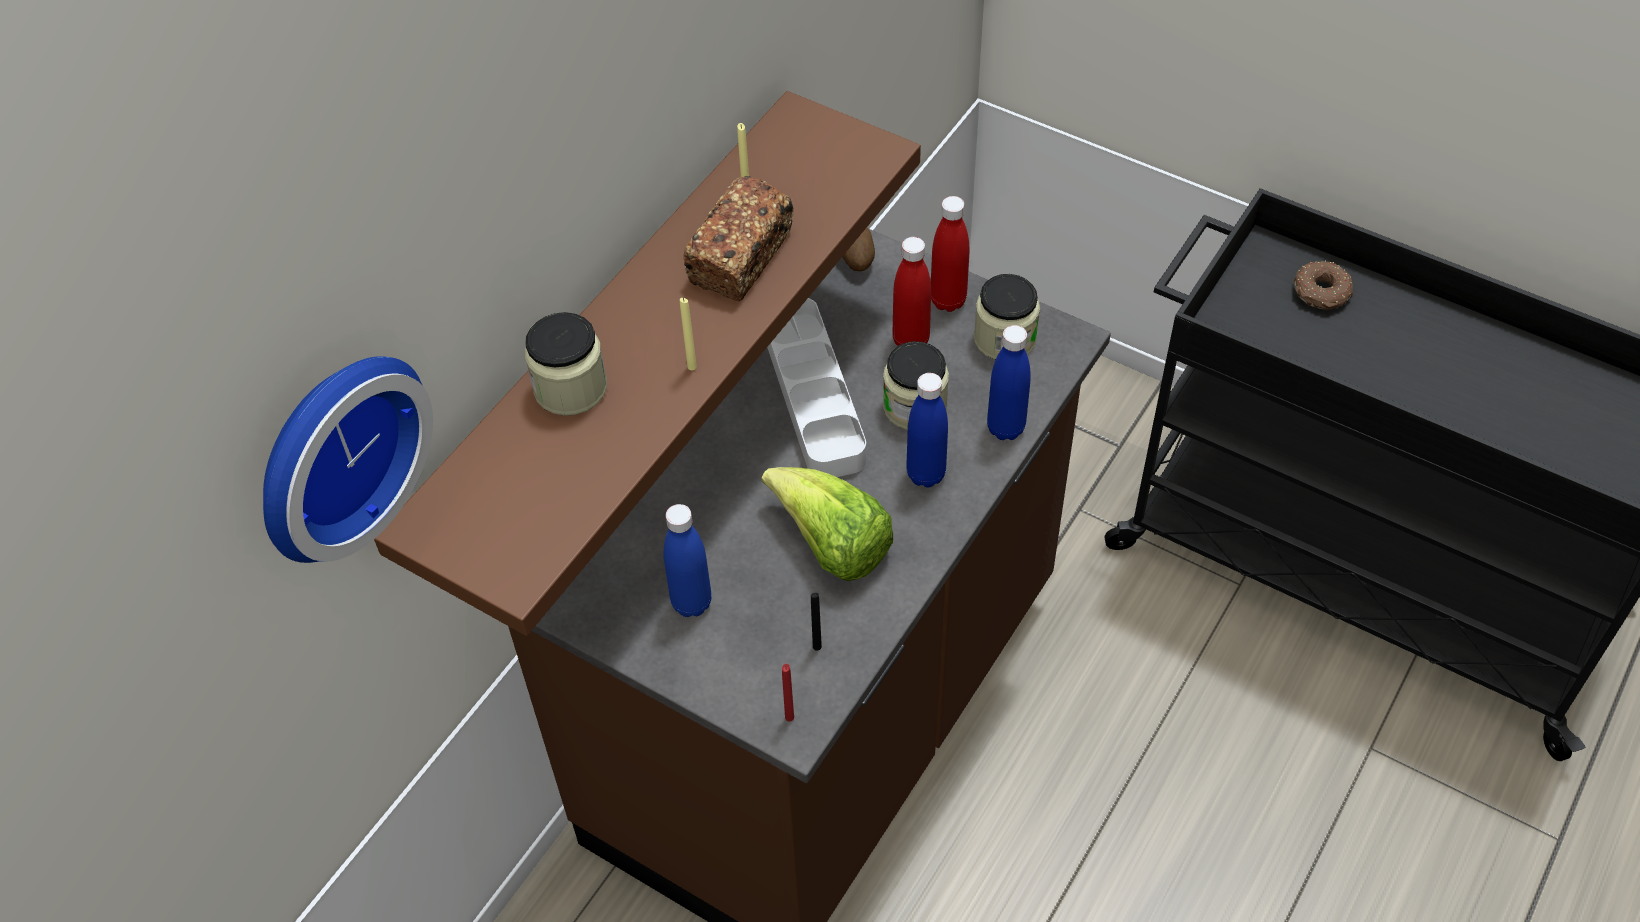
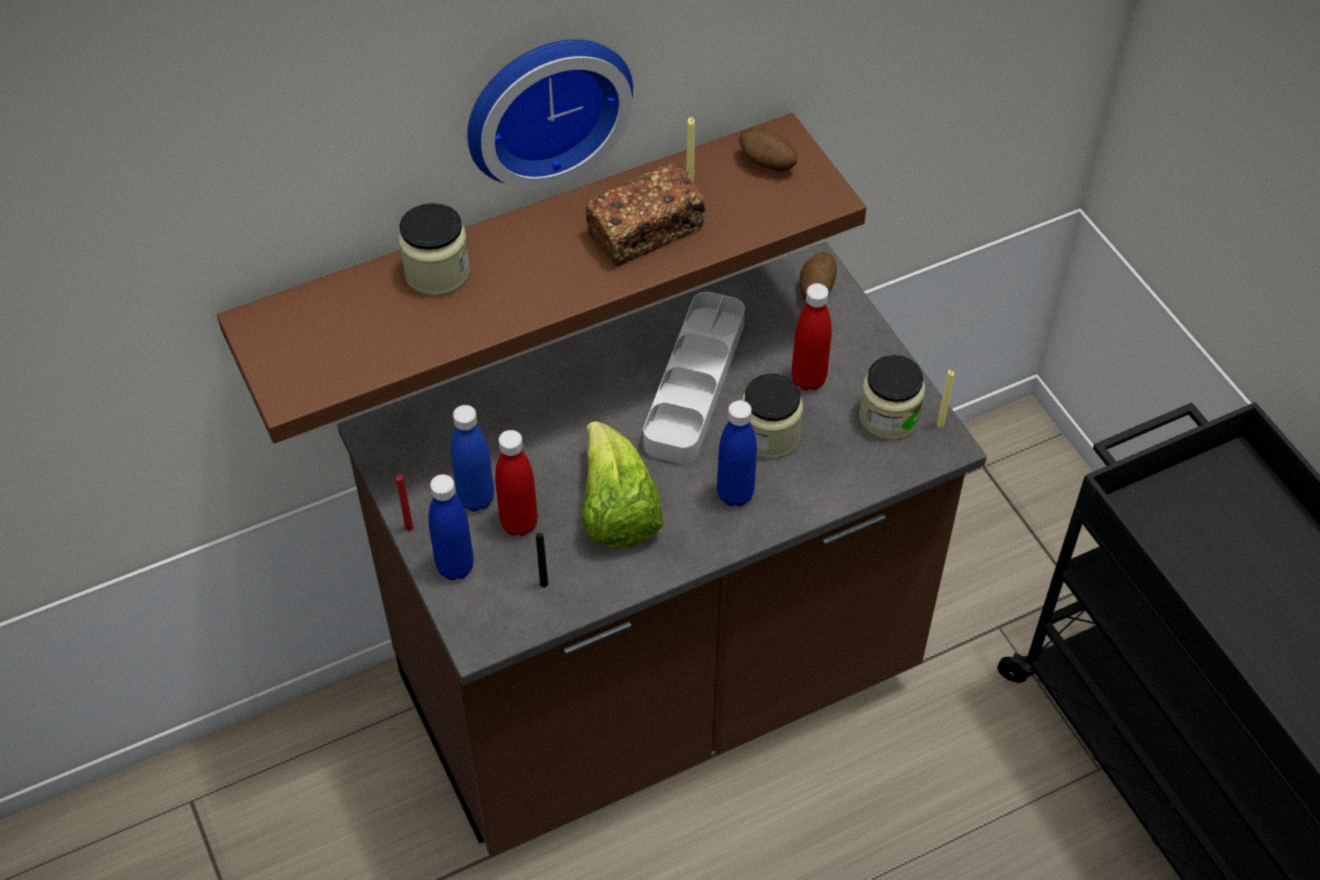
camera: 30 degrees right, 0 degrees up
wall clock [263,356,433,563] -> wall clock moved to [467,39,633,189]
yellow candle [680,298,697,370] -> yellow candle moved to [937,370,954,428]
red candle [782,664,794,722] -> red candle moved to [396,474,413,531]
red bottle [931,196,969,312] -> red bottle moved to [495,430,538,536]
blue bottle [987,325,1031,440] -> blue bottle moved to [428,474,474,580]
donut [1294,261,1353,310] -> none
none -> potato [739,127,797,172]

